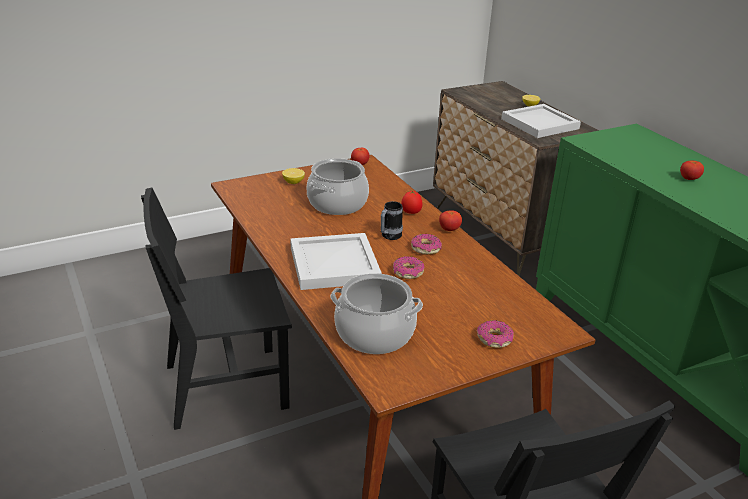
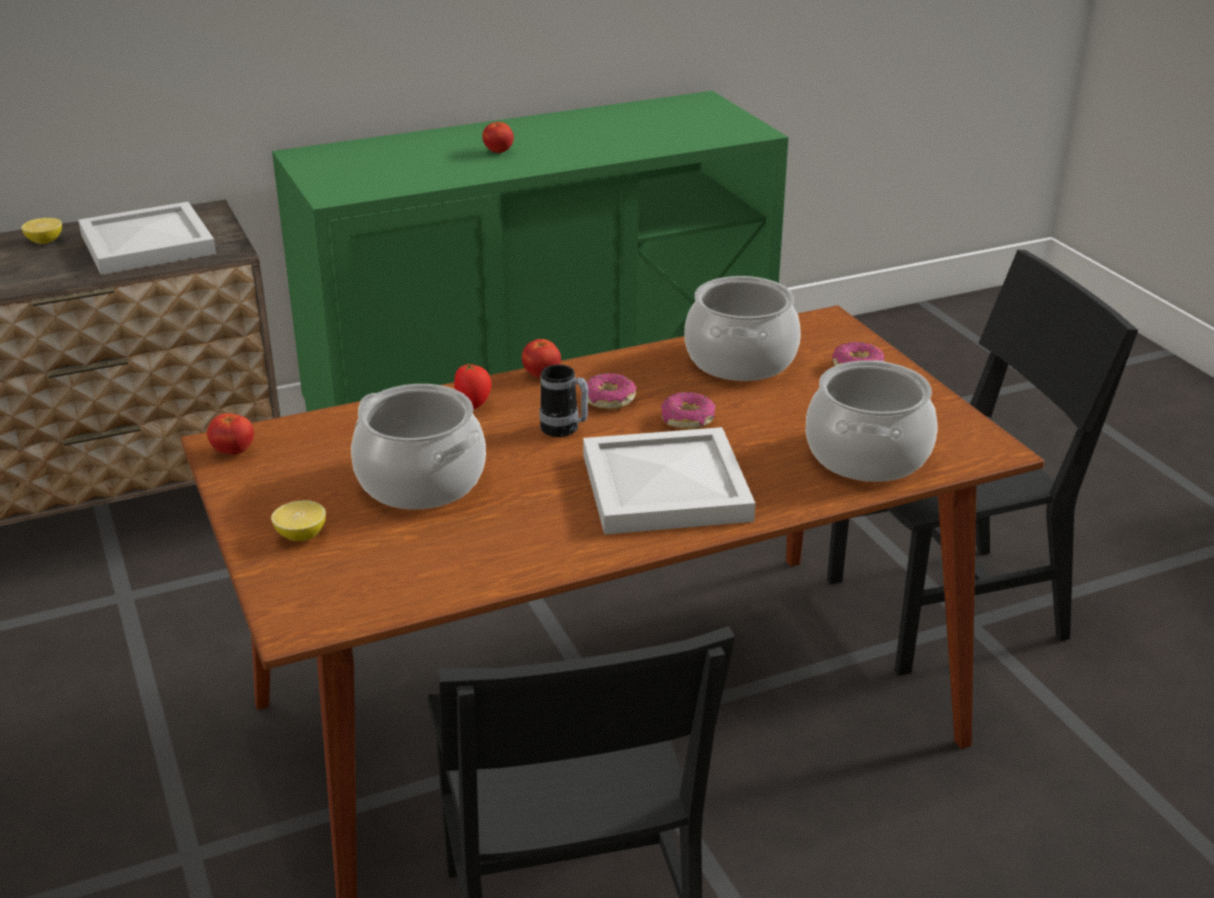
camera: 85 degrees left, 0 degrees up
none -> cooking pot [685,276,801,381]

